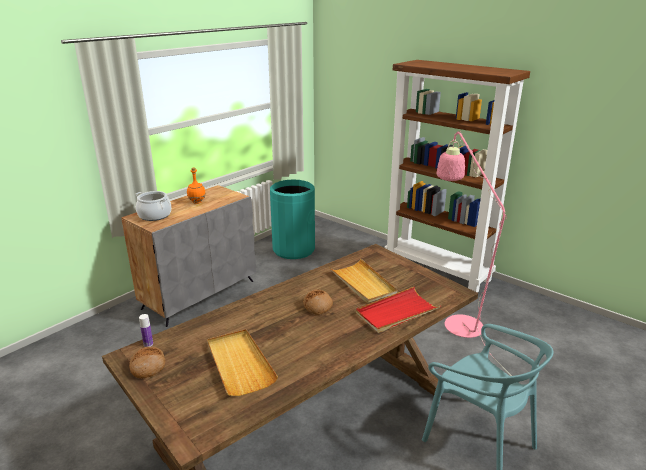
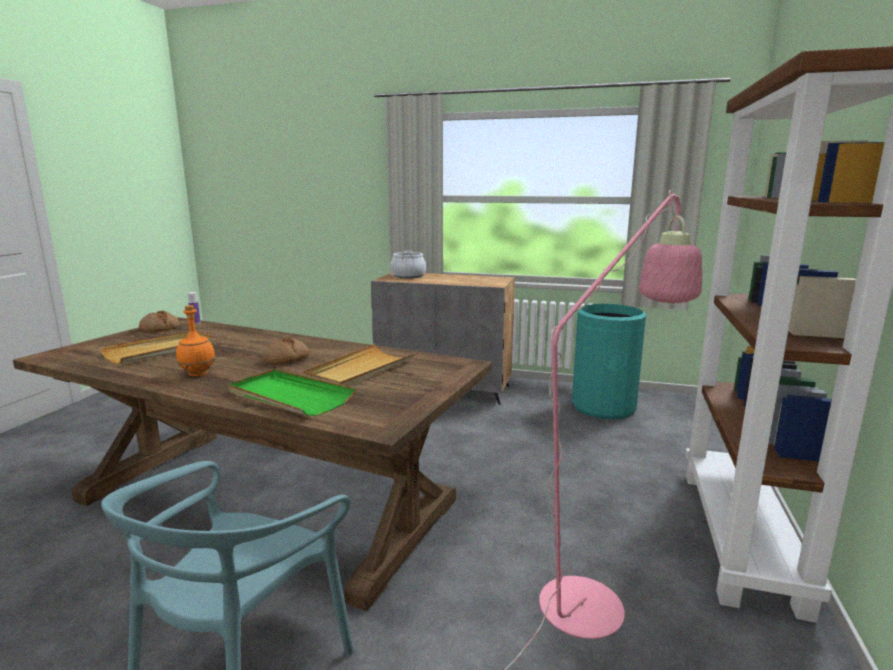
camera: 65 degrees right, 10 degrees down
orange bottle [187,167,206,204] -> orange bottle moved to [176,305,215,376]
red tray [356,287,441,333] -> green tray [229,369,356,416]

